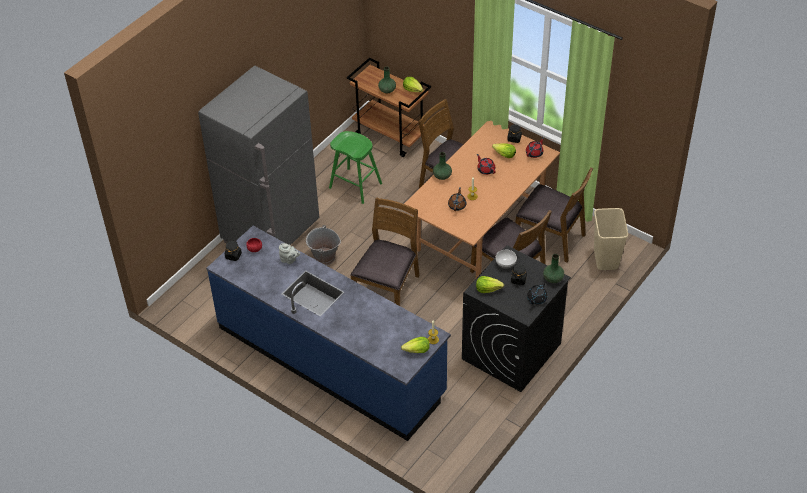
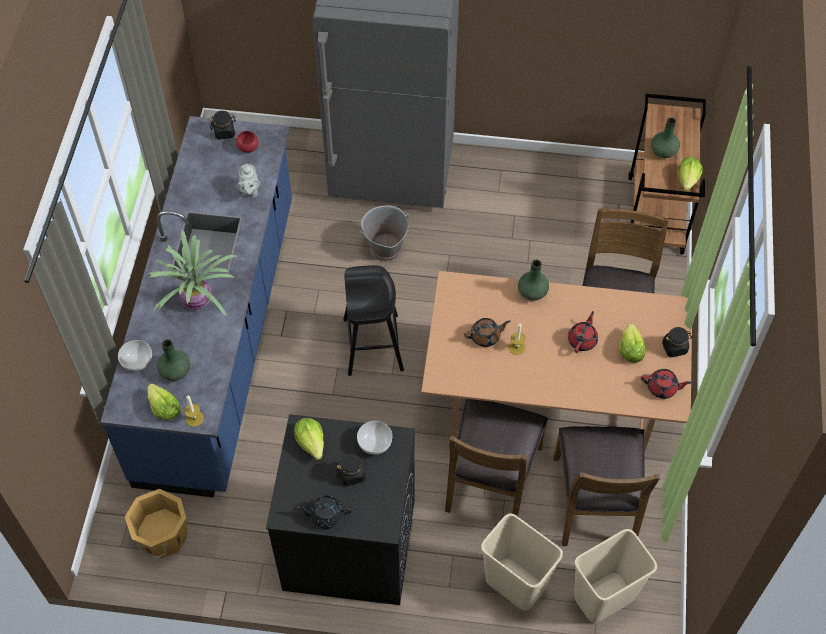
camera: 60 degrees right, 10 degrees up
green stool [329,131,382,204] -> none
brown chair [350,197,419,306] -> black stool [343,265,404,376]
green vase [543,254,564,283] -> green vase moved to [157,339,190,381]
none -> bowl [118,340,152,372]
none -> orange bucket [125,489,187,559]
none -> potted plant [148,230,236,317]
none -> beige trash can [481,513,563,611]

